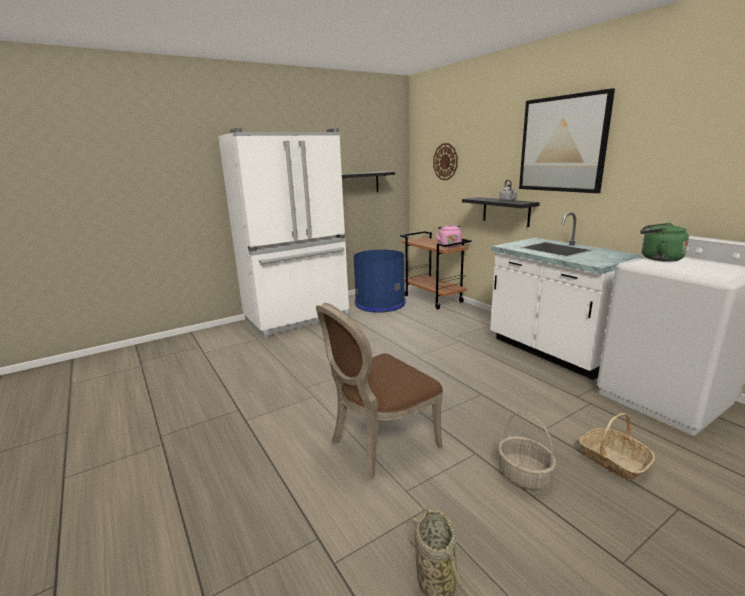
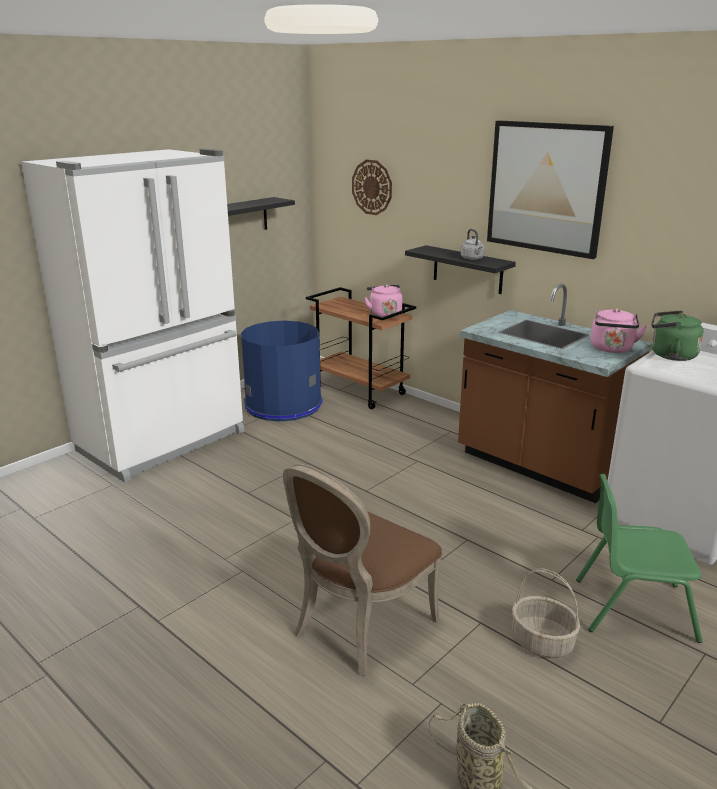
camera: 15 degrees left, 5 degrees up
white counter [490,212,643,380] -> brown counter [458,284,652,503]
basket [579,413,655,481] -> green chair [576,474,702,643]
none -> pink kettle [591,308,648,353]

